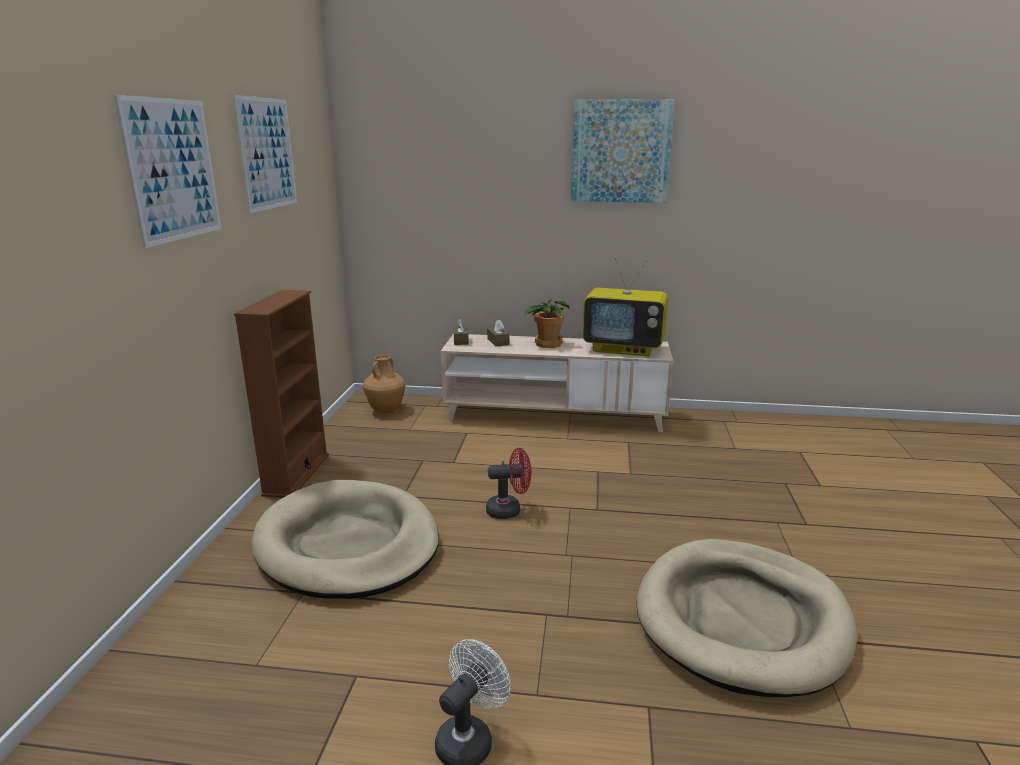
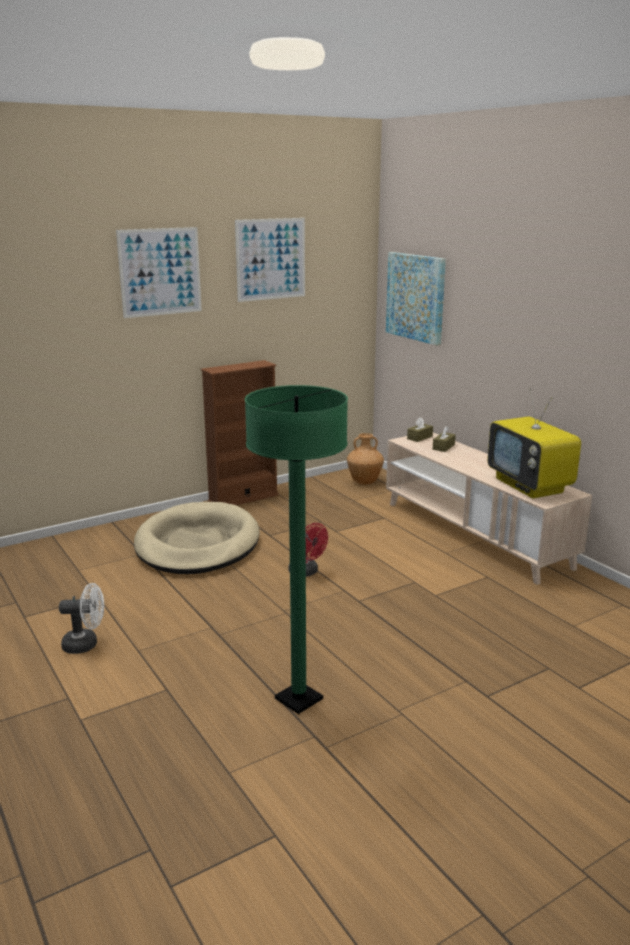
camera: 50 degrees right, 0 degrees up
potted plant [524,299,569,348] -> none
picture [571,99,675,203] -> picture moved to [386,252,446,345]
beige dog bed [637,539,858,697] -> green floor lamp [245,385,348,714]

